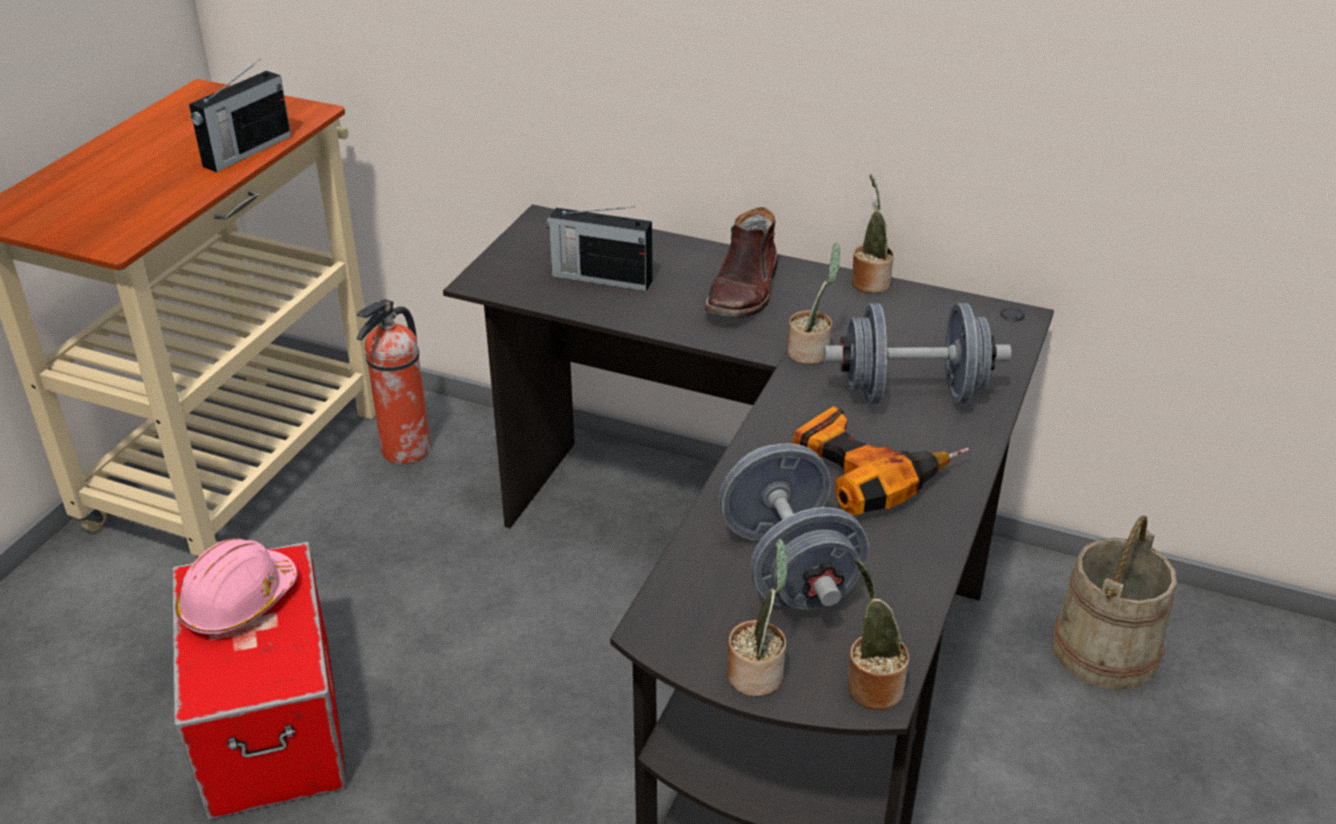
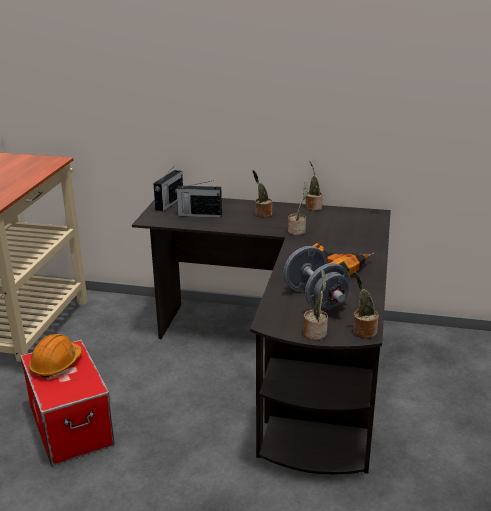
camera: 10 degrees left, 10 degrees down
pink hard hat [175,538,297,635] -> orange hard hat [29,334,82,378]
radio [189,59,291,172] -> radio moved to [153,164,183,211]
fire extinguisher [357,299,430,464] -> none
brown boot [704,207,778,318] -> potted plant [252,170,272,218]
grey dumbbell [824,303,1012,404] -> none
beige bucket [1053,516,1177,690] -> none

